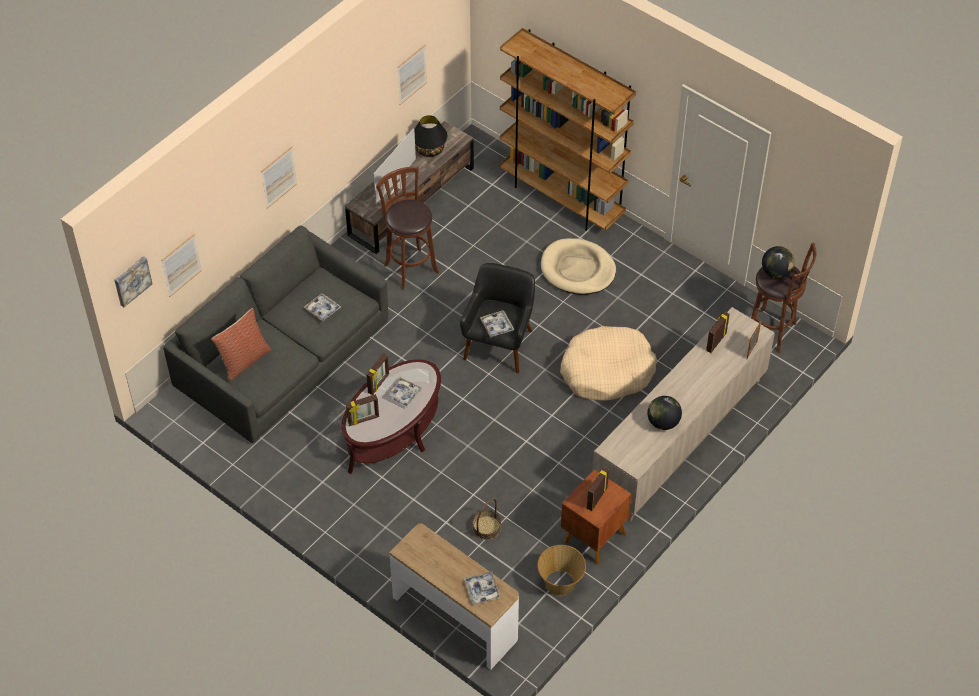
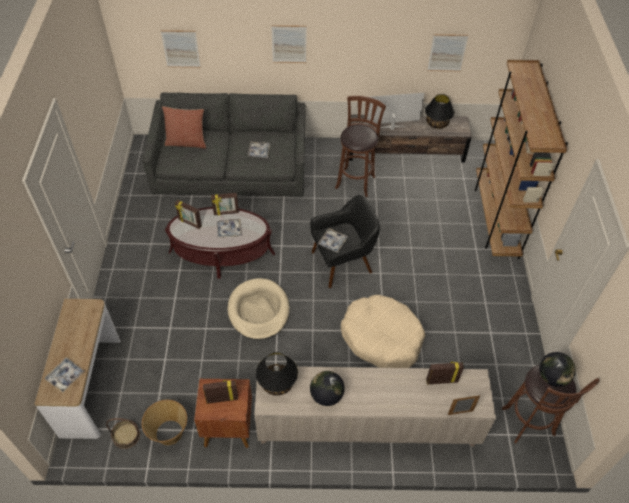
camera: 50 degrees right, 0 degrees up
picture [114,256,152,307] -> none
basket [472,498,501,540] -> basket moved to [106,418,140,449]
beige dog bed [541,238,616,295] -> beige dog bed moved to [227,278,290,340]
none -> black table lamp [256,352,298,396]

